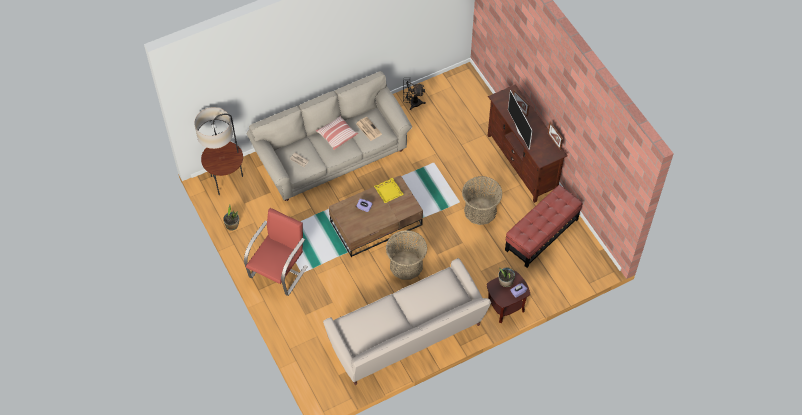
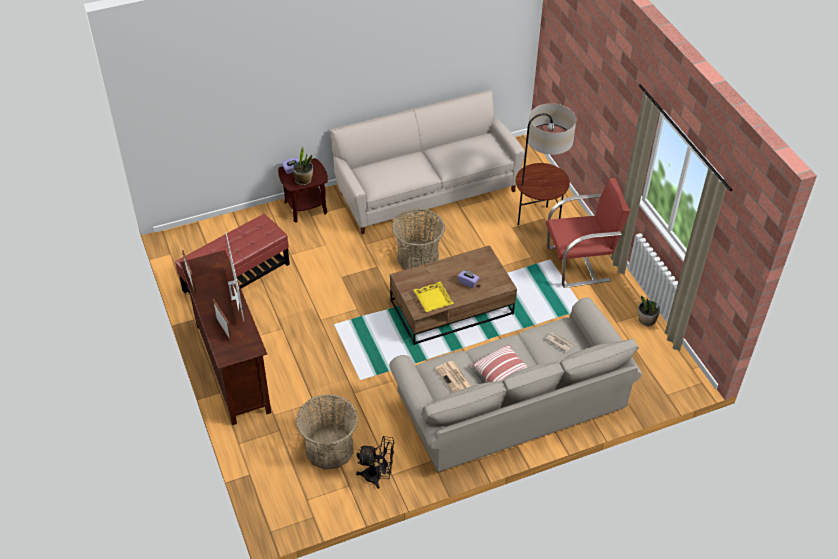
camera: 175 degrees left, 10 degrees down
floor lamp [194,107,243,195] -> floor lamp moved to [516,103,576,225]
red armchair [244,208,308,296] -> red armchair turned 135 degrees counterclockwise [546,178,631,288]
basket [462,176,502,225] -> basket moved to [296,394,358,469]

